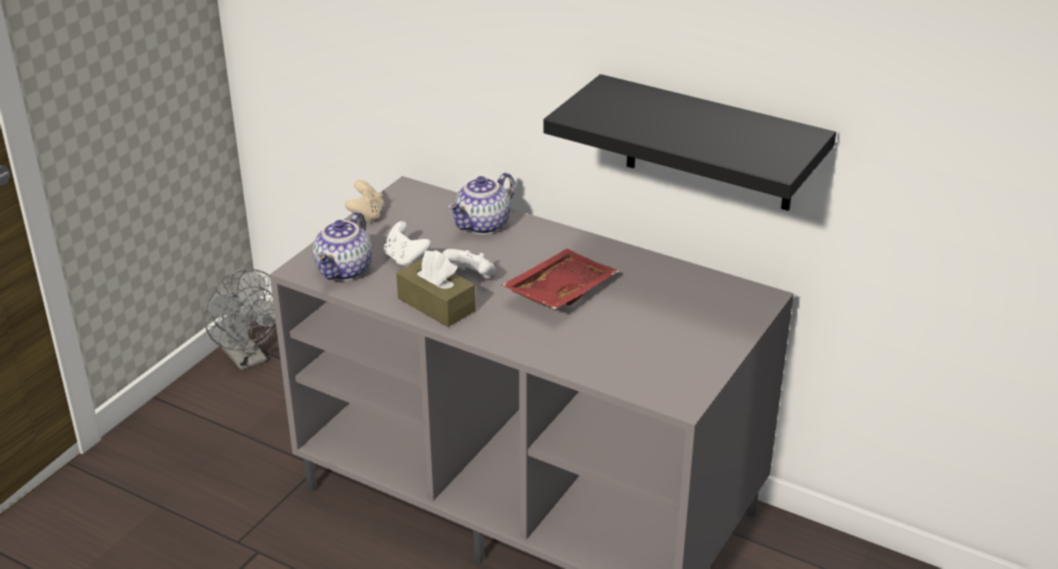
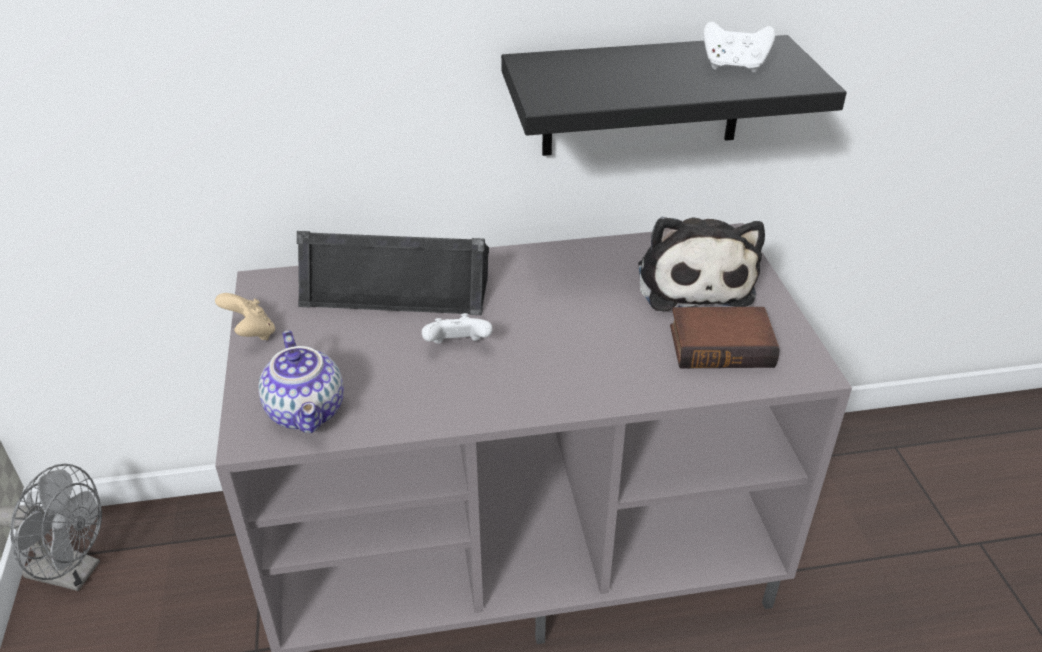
camera: 40 degrees left, 5 degrees up
white game controller [384,221,431,267] -> white game controller moved to [703,21,776,73]
brown tissue box [396,250,476,327] -> none
teapot [448,172,515,235] -> black speaker [297,231,489,315]
red tray [502,249,619,309] -> none
none -> plush toy [638,217,765,311]
none -> book [670,307,780,369]

